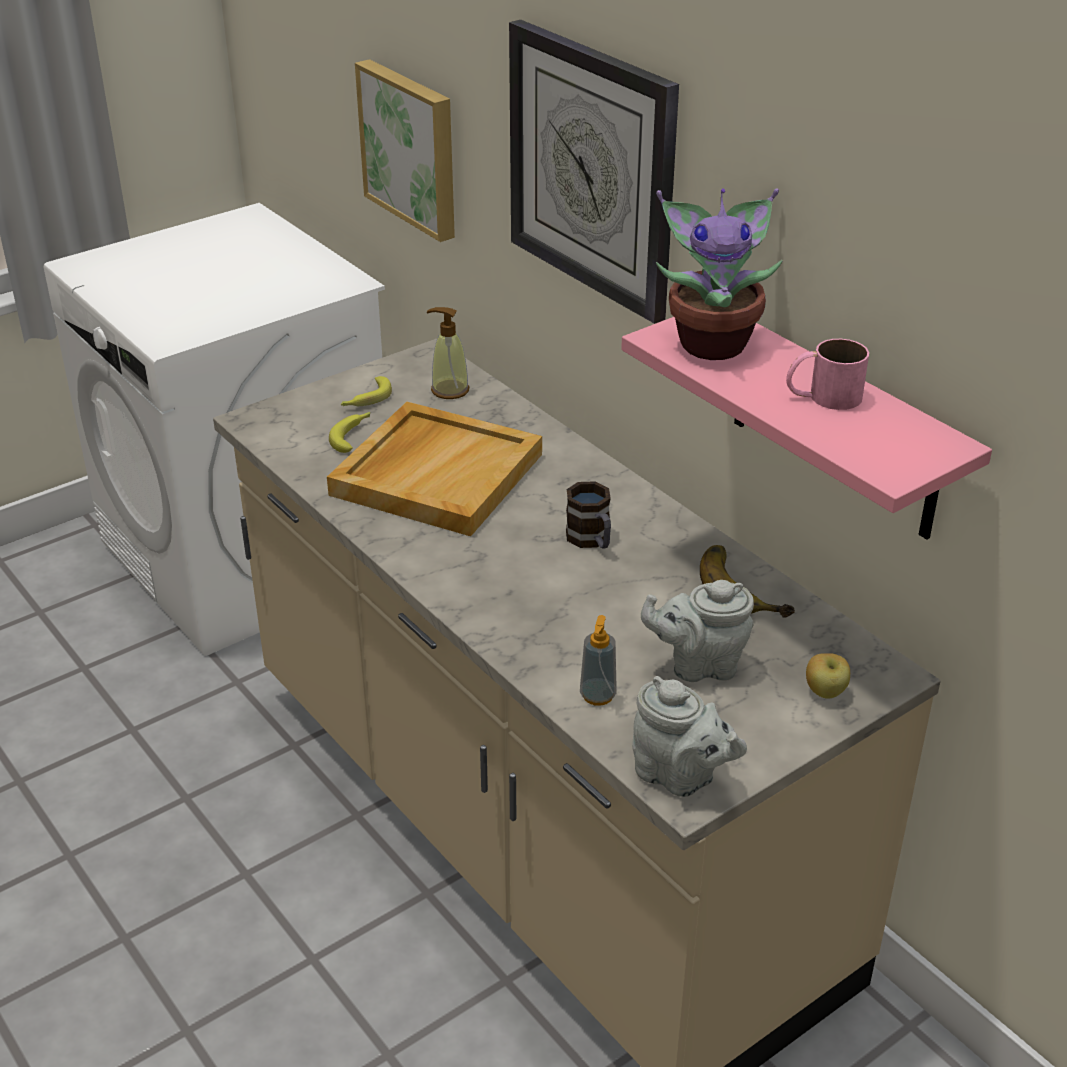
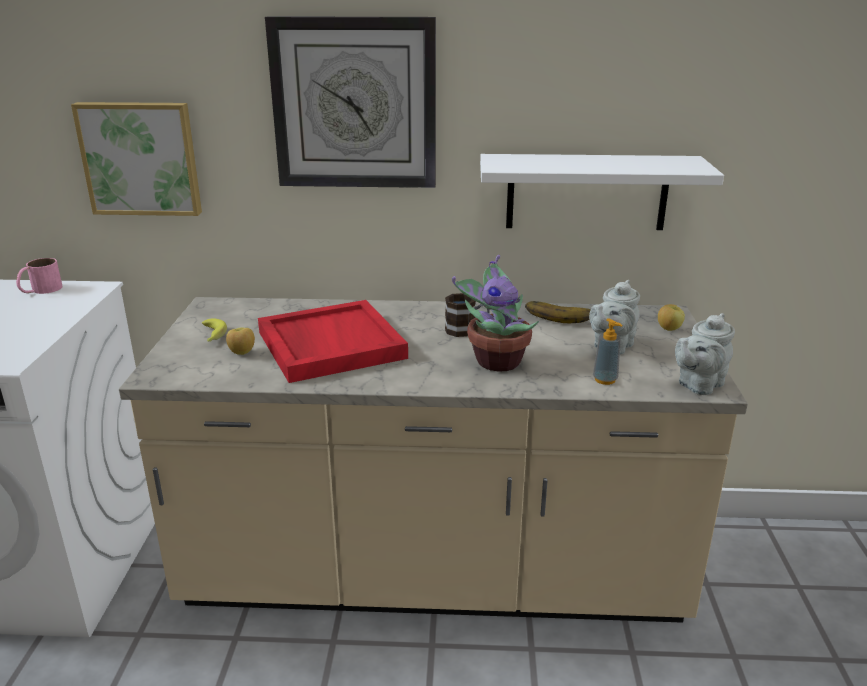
camera: 50 degrees left, 10 degrees down
beige tray [327,402,542,536] -> red tray [258,300,408,383]
banana [329,412,370,453] -> apple [226,327,255,355]
soap dispenser [427,307,469,399] -> none
pink shelf [621,317,992,539] -> white shelf [480,154,724,230]
grey teapot [632,676,747,797] -> grey teapot turned 150 degrees clockwise [675,313,735,395]
potted plant [656,188,783,360] -> potted plant moved to [452,255,539,372]
pink mug [786,339,869,410] -> pink mug moved to [16,258,63,294]

